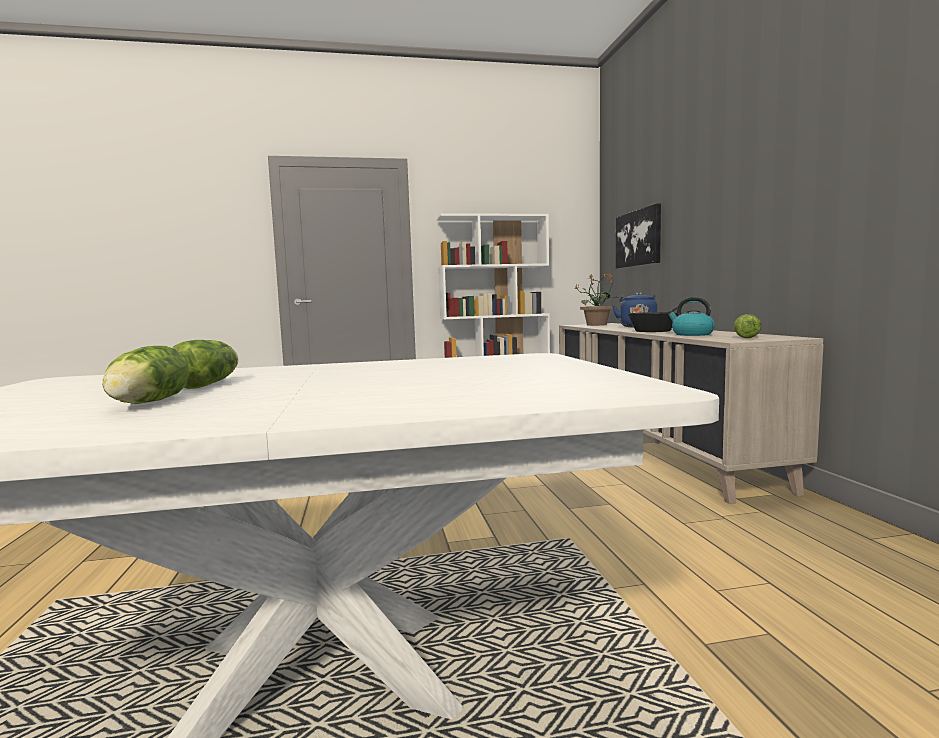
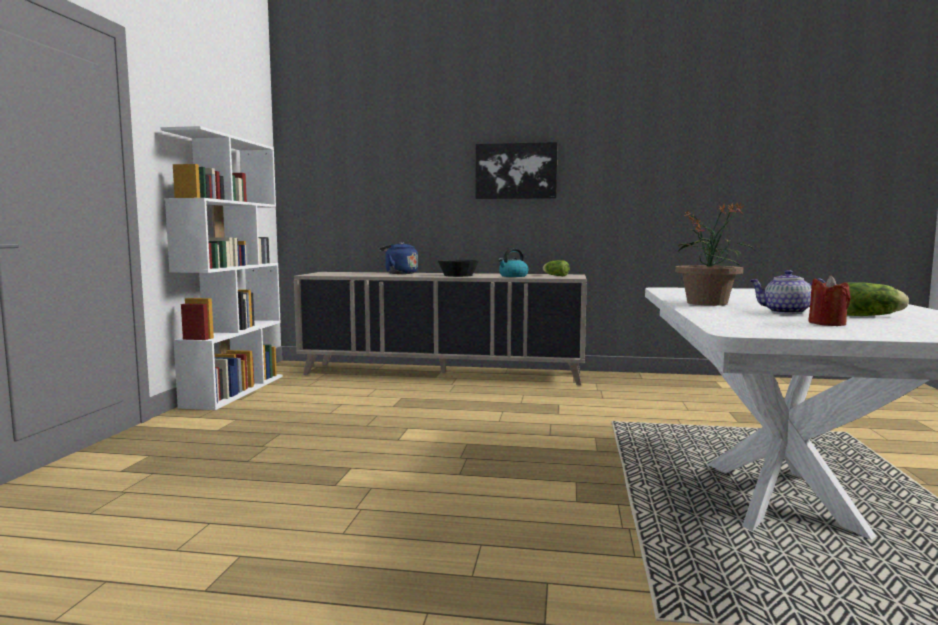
camera: 70 degrees left, 0 degrees up
lettuce [173,340,238,389] -> teapot [749,270,825,314]
potted plant [574,273,621,326] -> potted plant moved to [675,203,754,306]
picture [616,203,661,269] -> picture moved to [475,142,558,199]
none -> red candle [808,275,851,326]

